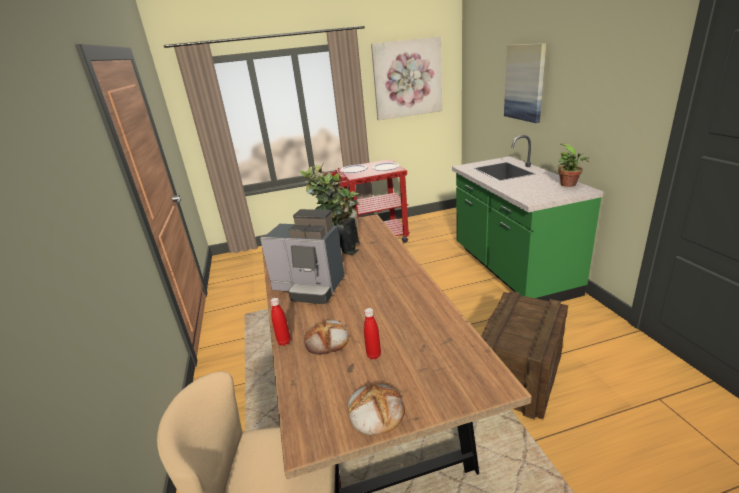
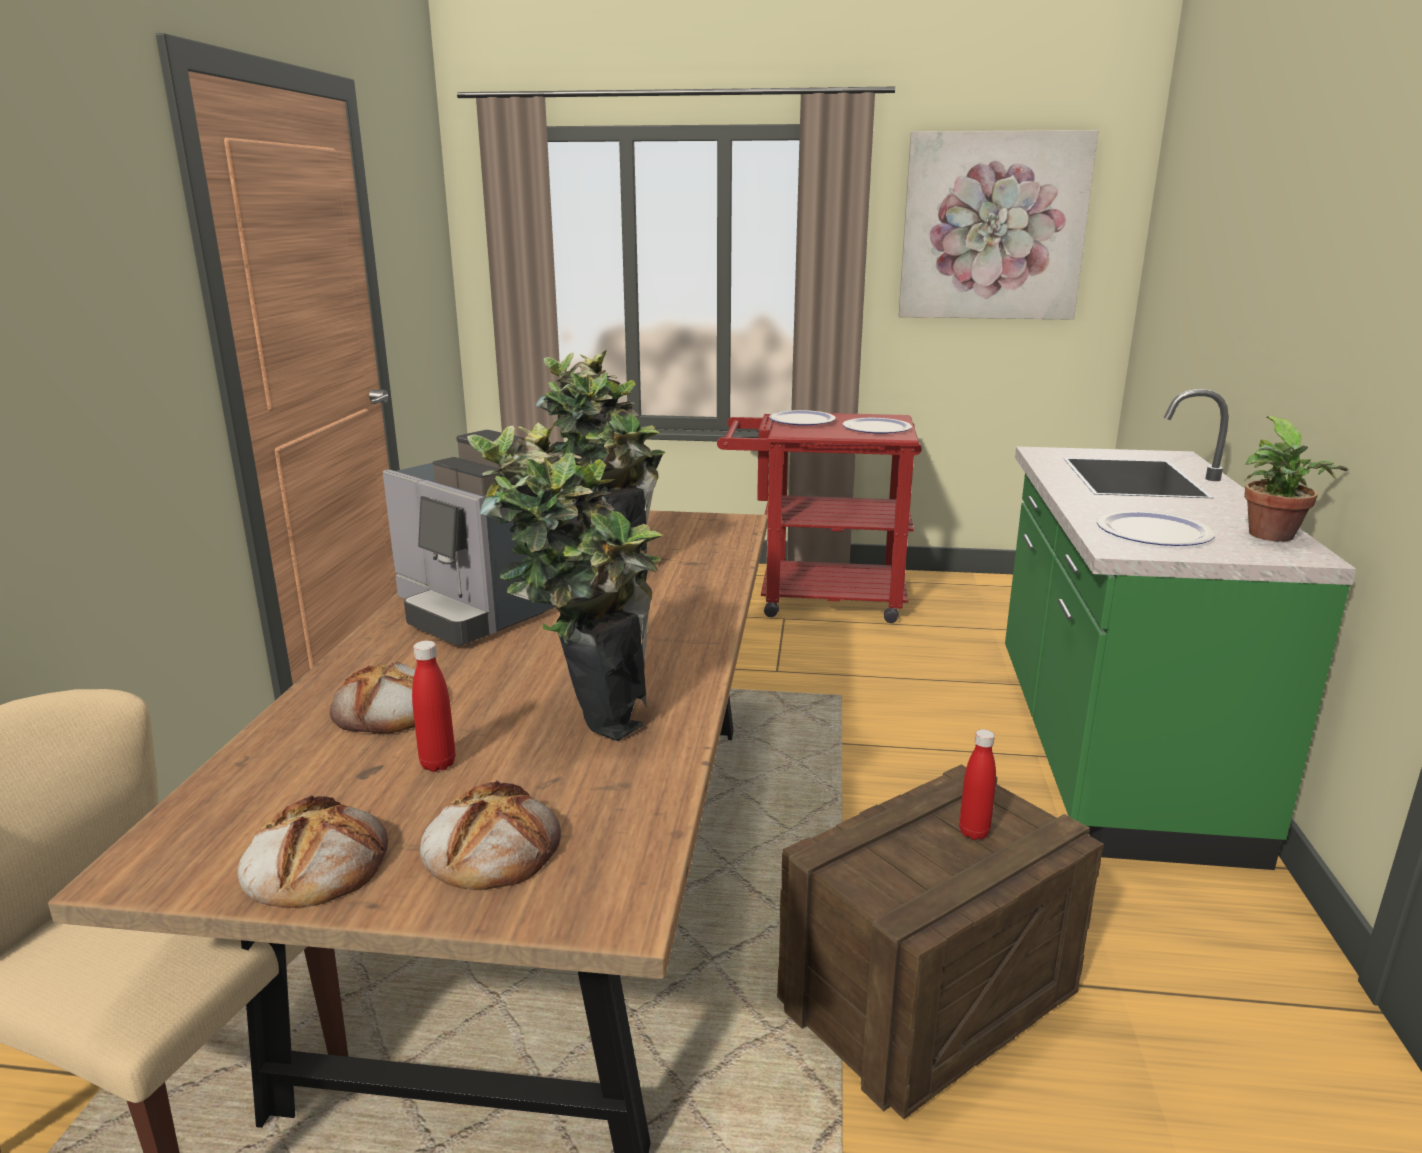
camera: 20 degrees right, 5 degrees down
red bottle [270,298,290,346] -> red bottle moved to [959,729,996,840]
picture [504,43,546,123] -> none
none -> bread [420,781,561,891]
none -> potted plant [467,419,663,741]
none -> plate [1097,511,1215,546]

